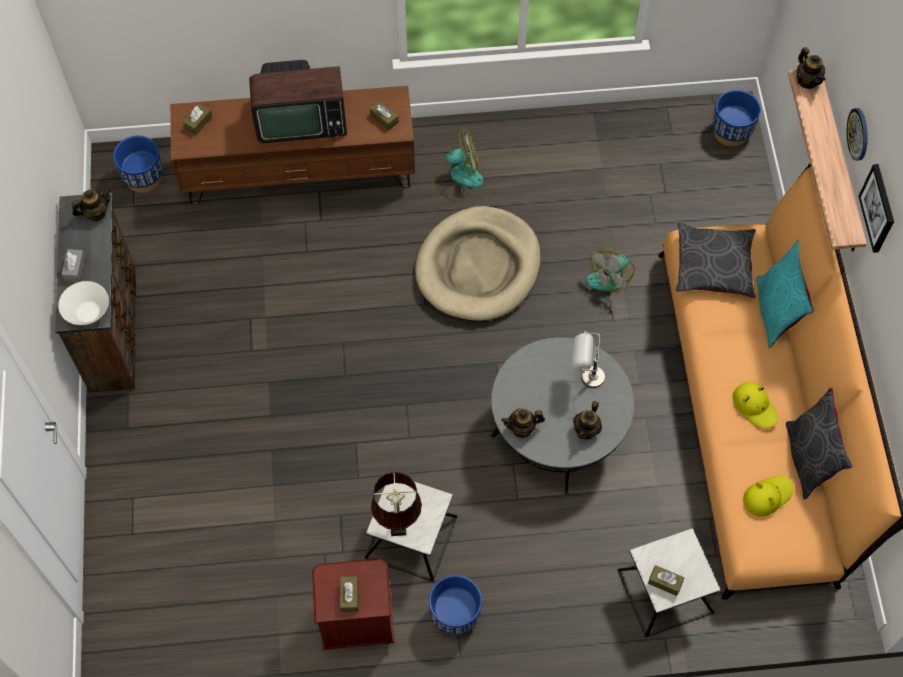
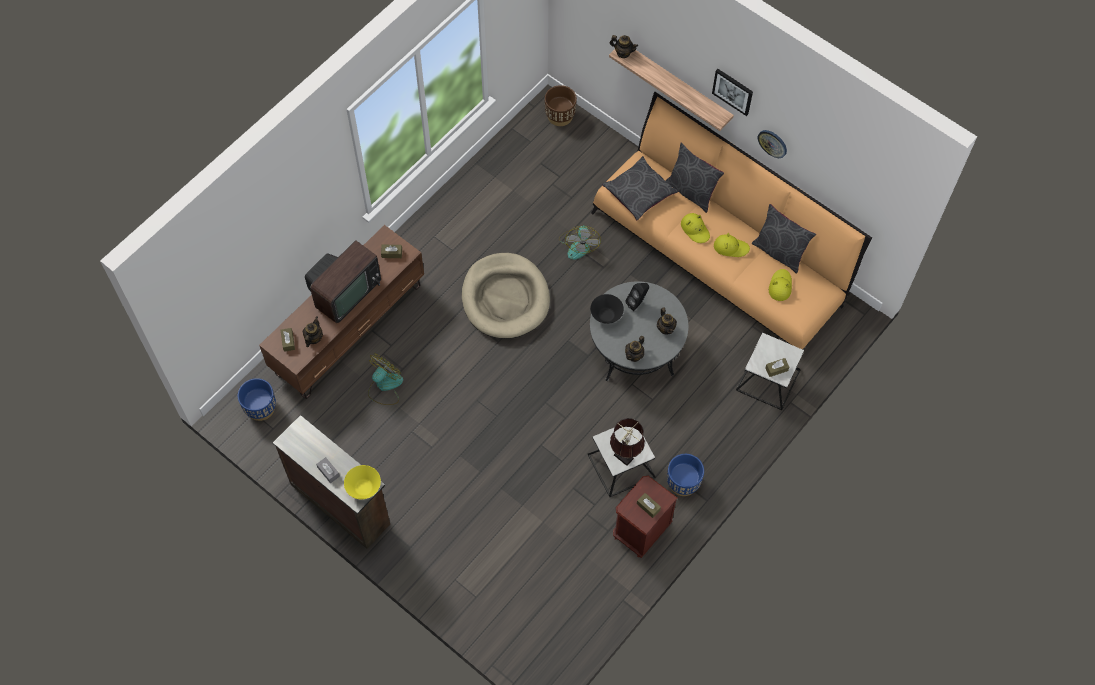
camera: 45 degrees left, 0 degrees up
white bowl [58,281,109,325] -> yellow bowl [344,465,381,499]
teapot [71,189,111,221] -> teapot moved to [303,317,323,347]
fan [434,129,484,202] -> fan moved to [368,353,403,405]
grey table lamp [572,331,605,388] -> black speaker [625,283,649,311]
blue planter [712,90,761,147] -> brown planter [545,85,577,126]
turquoise pillow [756,240,814,348] -> grey pillow [666,142,724,213]
wall clock [847,108,868,161] -> wall clock moved to [758,130,787,158]
none -> black bowl [590,294,624,324]
none -> yellow hat [681,213,710,243]

